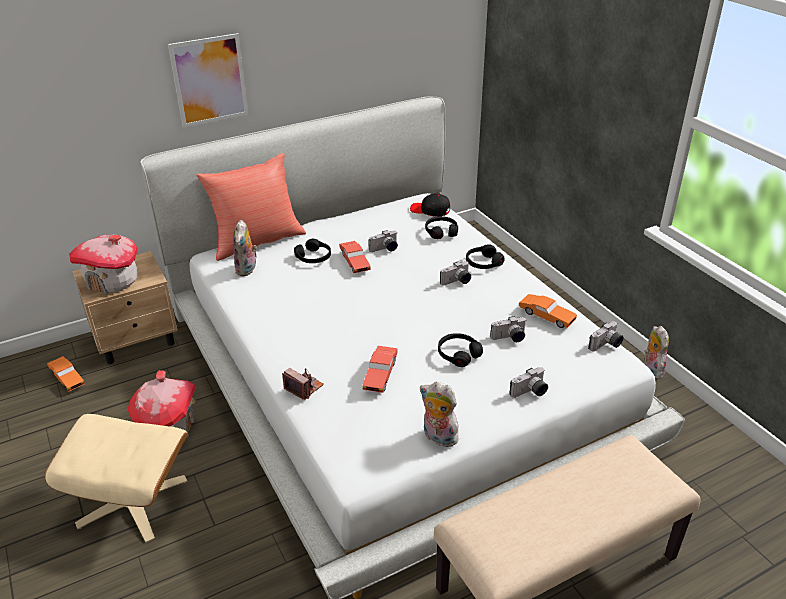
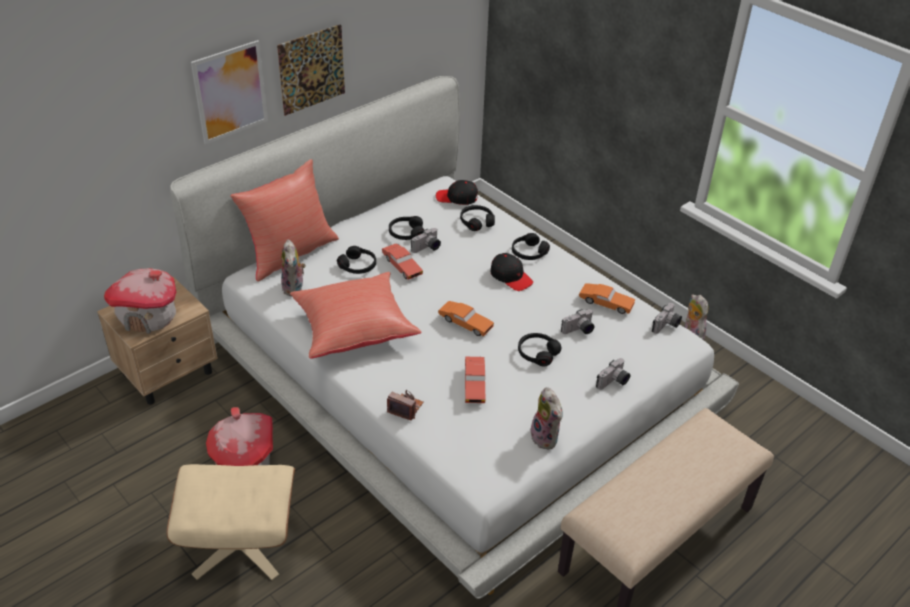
camera: 15 degrees left, 5 degrees up
orange toy car [47,356,85,392] -> orange toy car moved to [438,301,494,336]
plush toy [420,382,459,447] -> plush toy turned 135 degrees counterclockwise [531,387,563,450]
camera [440,261,471,286] -> black cap [490,253,533,291]
none -> picture [277,24,345,116]
none -> red pillow [290,272,421,359]
none -> black headphones [389,216,424,240]

